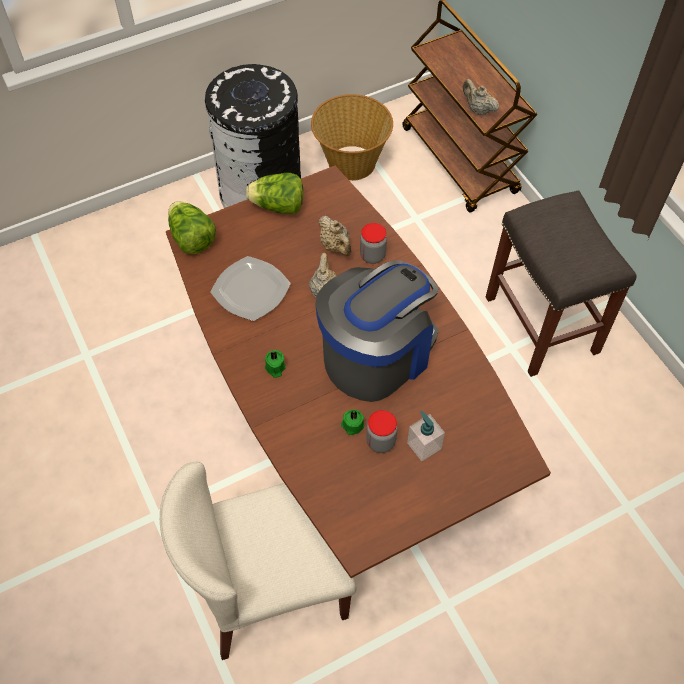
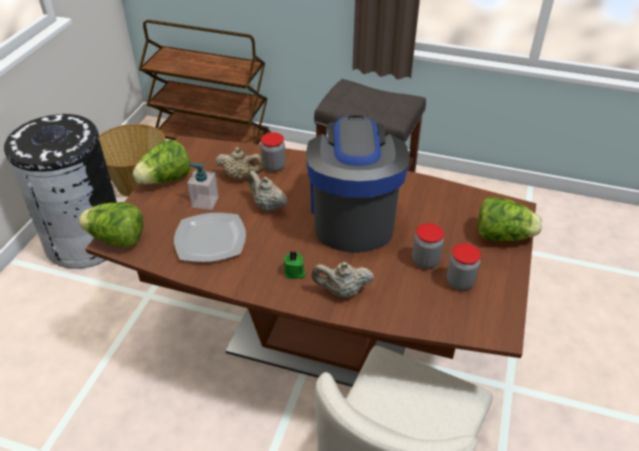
camera: 45 degrees left, 15 degrees down
green candle [341,409,364,435] -> none
soap dispenser [407,411,445,461] -> soap dispenser moved to [187,163,219,210]
beige teapot [463,79,499,115] -> beige teapot moved to [311,262,374,298]
none -> jar [447,243,481,290]
none -> lettuce [478,197,543,242]

